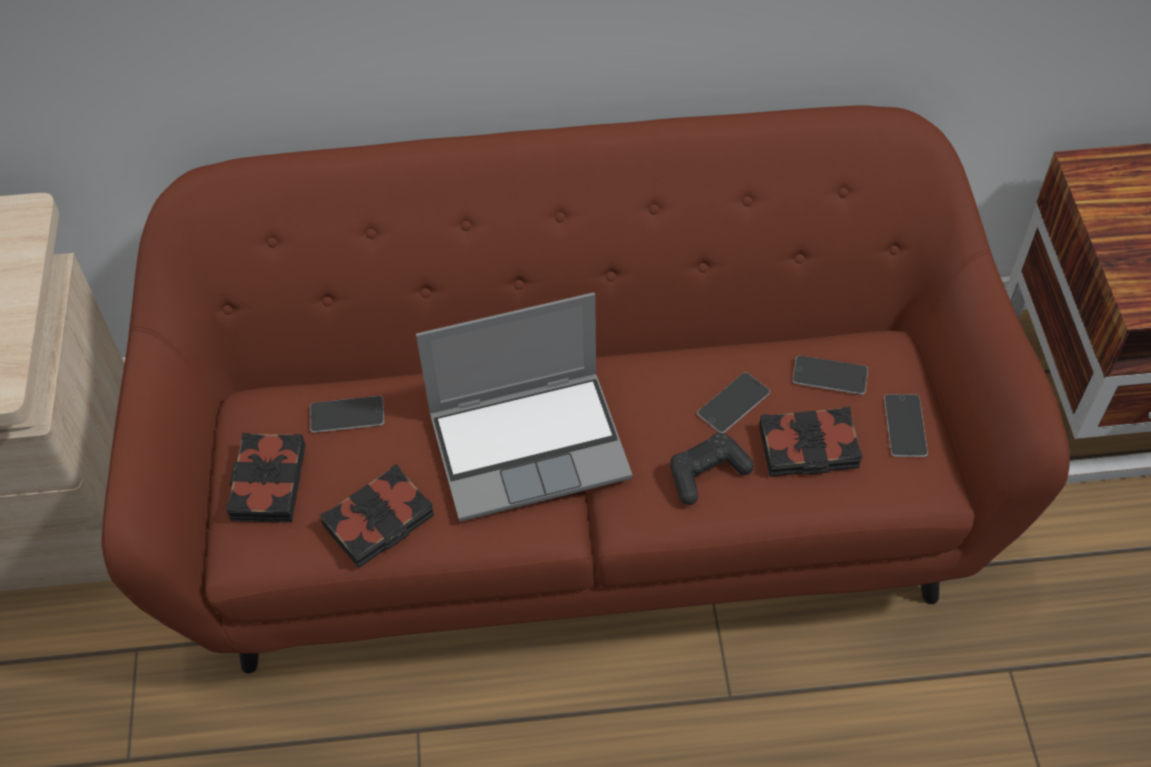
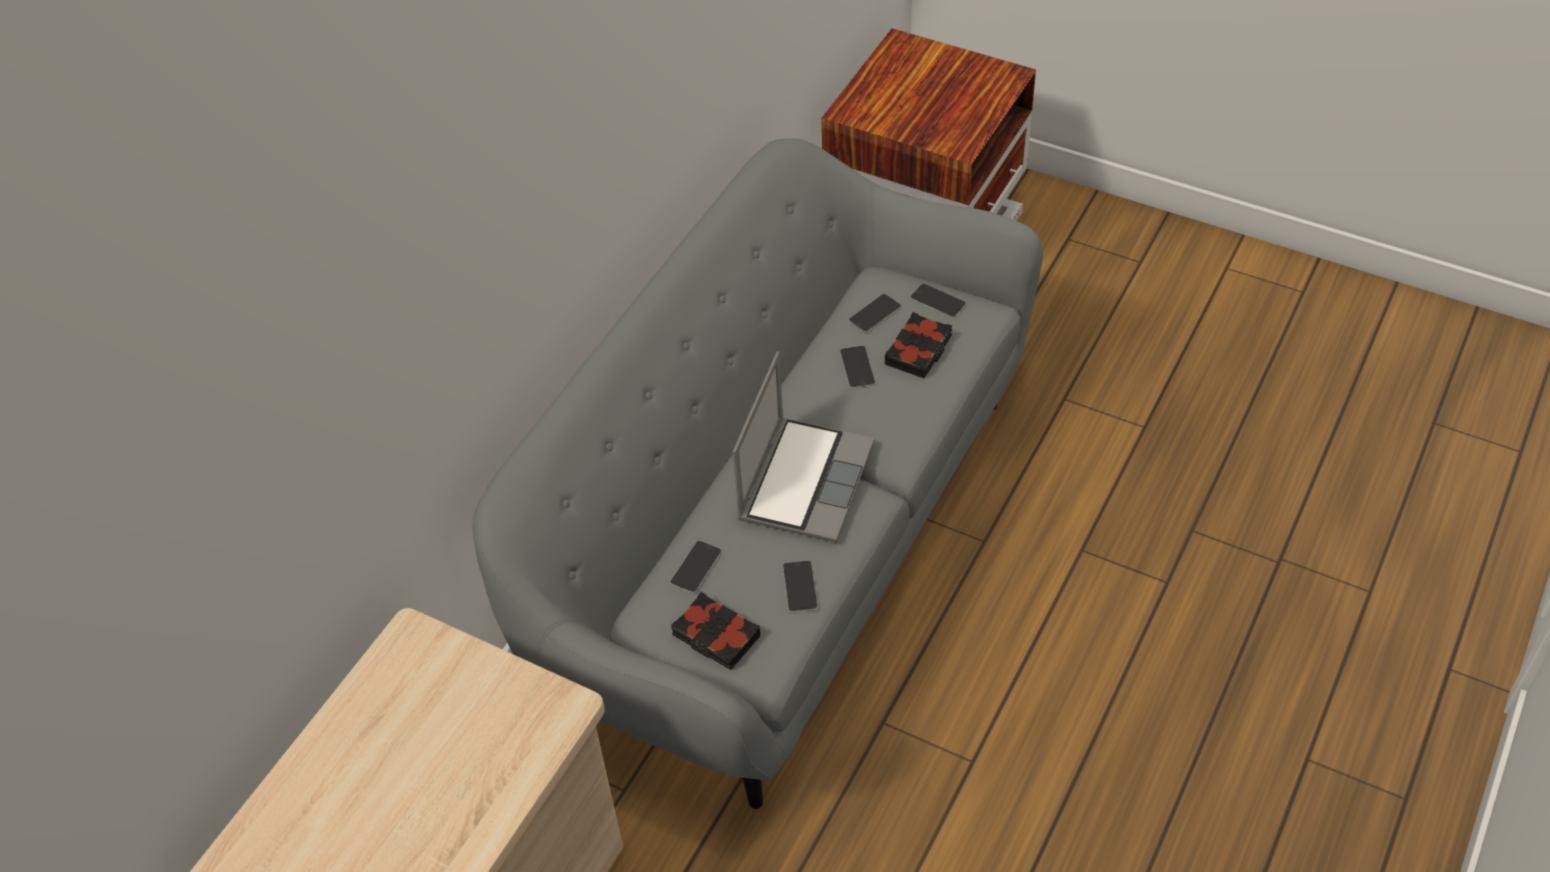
camera: 55 degrees left, 5 degrees down
brown sofa [101,105,1070,673] -> grey sofa [473,138,1043,809]
black book [320,464,434,568] -> phone [783,560,818,612]
black game controller [670,433,754,505] -> none

